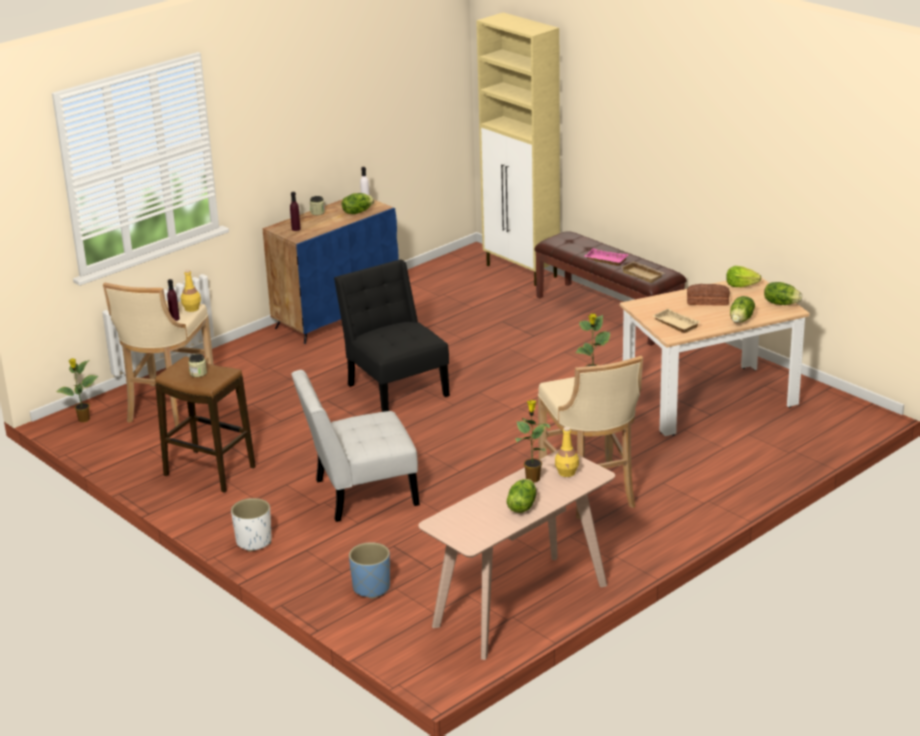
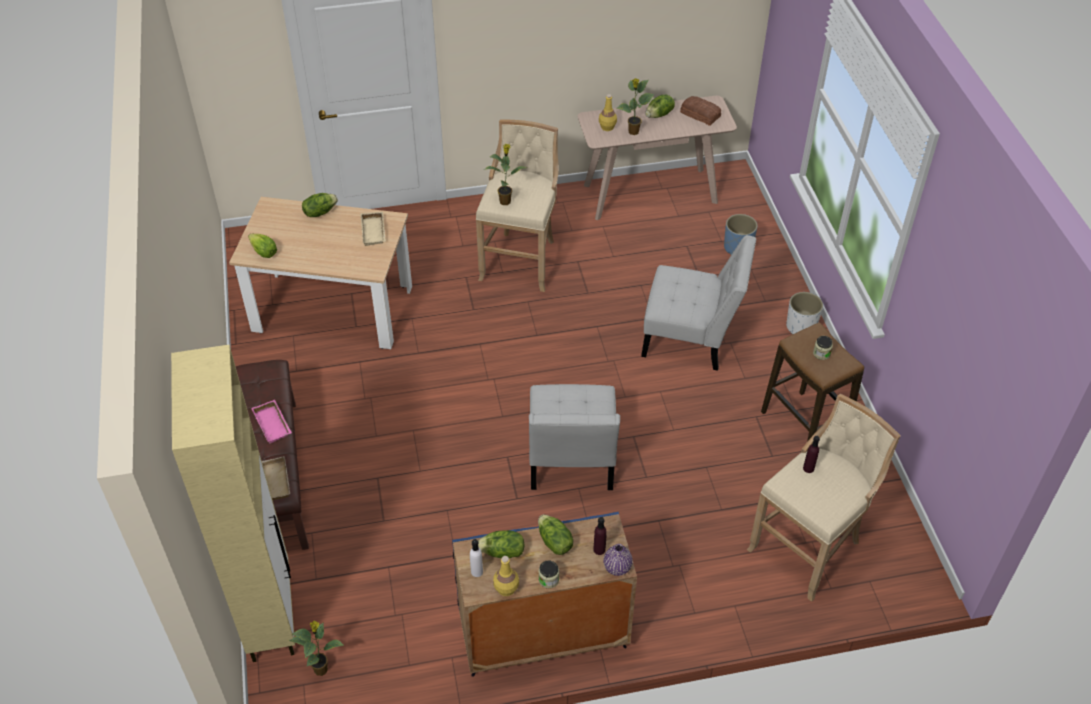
camera: 150 degrees left, 20 degrees up
potted plant [56,358,98,422] -> potted plant moved to [289,621,344,676]
yellow bottle [181,269,201,312] -> yellow bottle moved to [493,556,519,596]
black chair [334,259,450,412] -> white chair [529,384,620,490]
beige tray [621,261,665,283] -> beige tray moved to [262,456,290,500]
bread [687,284,730,306] -> bread moved to [680,96,721,126]
lettuce [764,282,802,305] -> lettuce moved to [538,515,573,555]
none -> purple vase [603,544,633,576]

